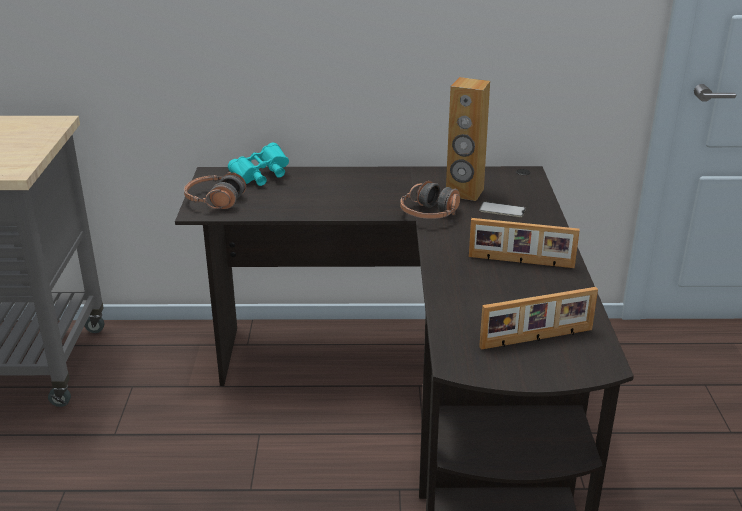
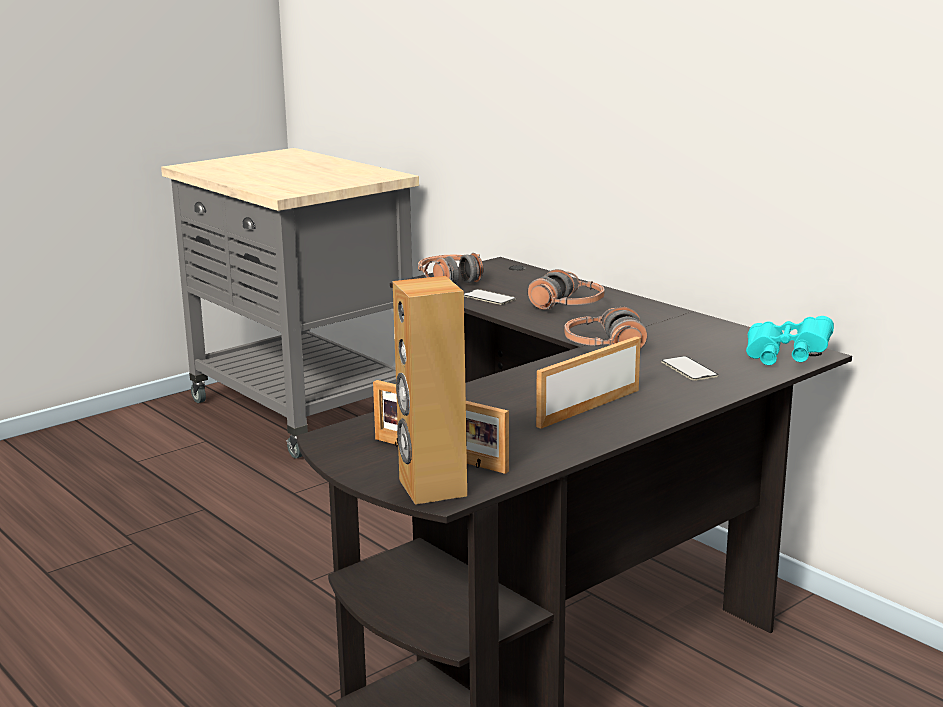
camera: 50 degrees right, 10 degrees down
turquoise binoculars [228,143,289,186] -> turquoise binoculars moved to [746,316,834,365]
brown speaker [446,77,490,201] -> brown speaker moved to [393,276,467,505]
picture frame [469,218,580,268] -> picture frame turned 75 degrees clockwise [536,337,641,429]
none -> phone [464,289,516,305]
none -> headphones [528,269,604,310]

